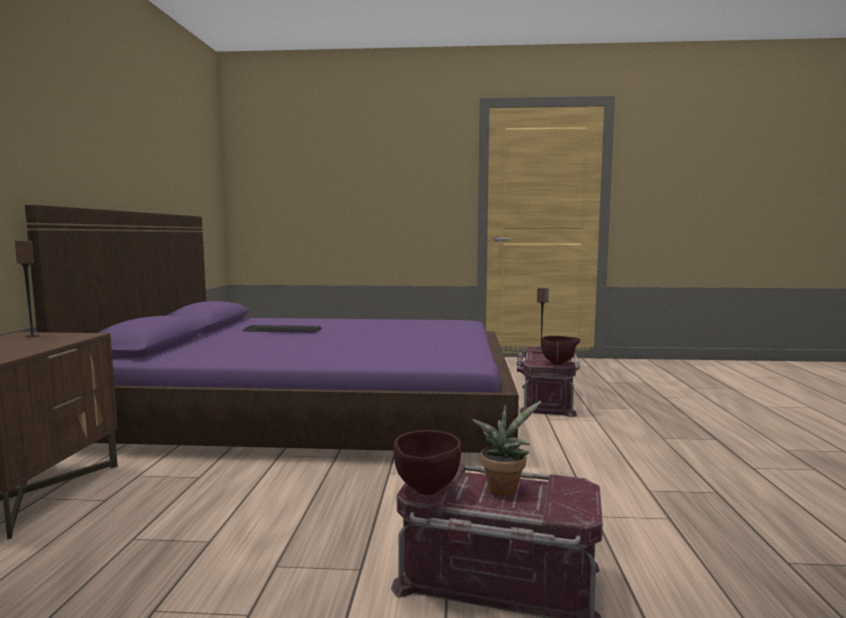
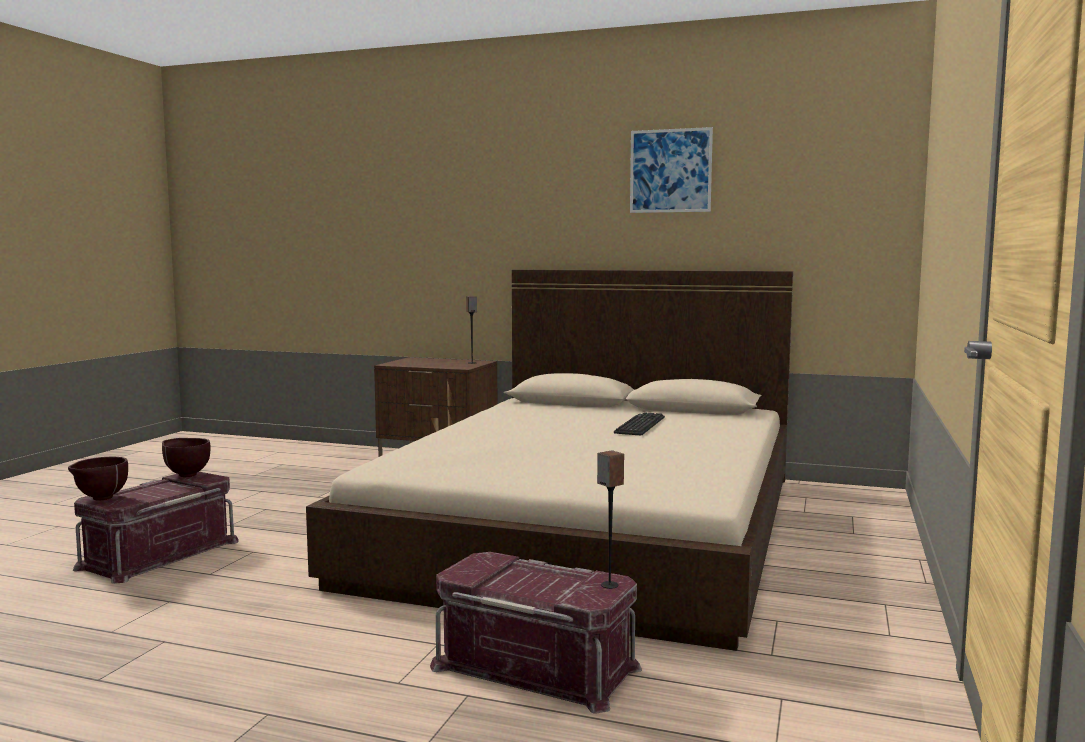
camera: 105 degrees right, 0 degrees up
purple bed [25,205,519,453] -> beige bed [306,270,793,651]
potted plant [472,401,541,496] -> none
brown bowl [541,336,580,365] -> brown bowl moved to [68,457,128,500]
none -> picture [630,127,713,213]

